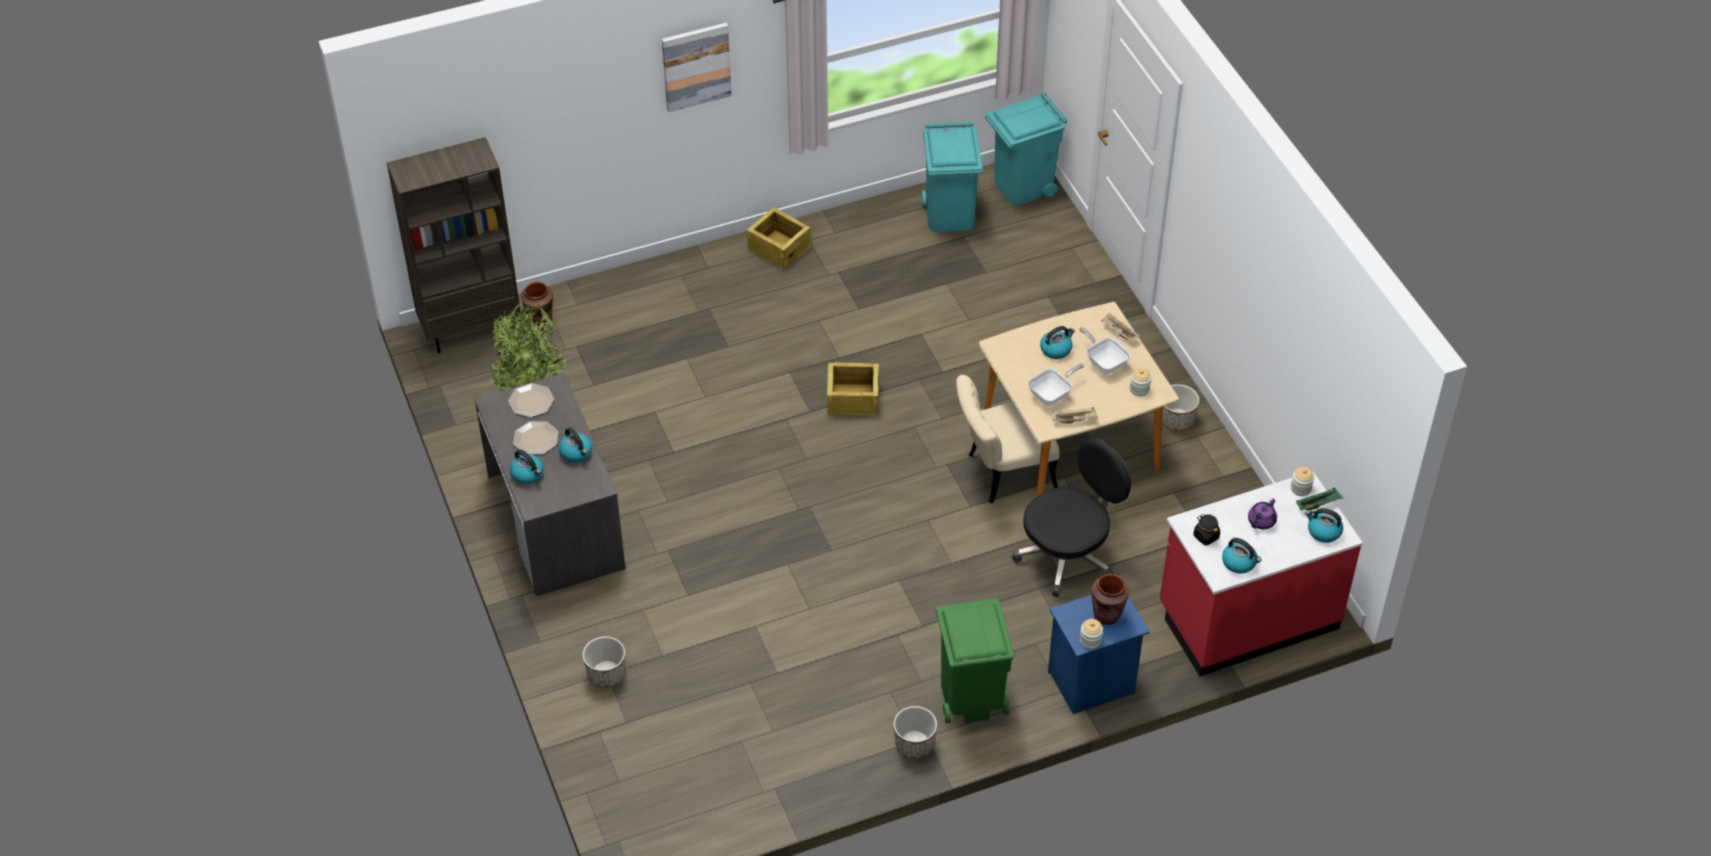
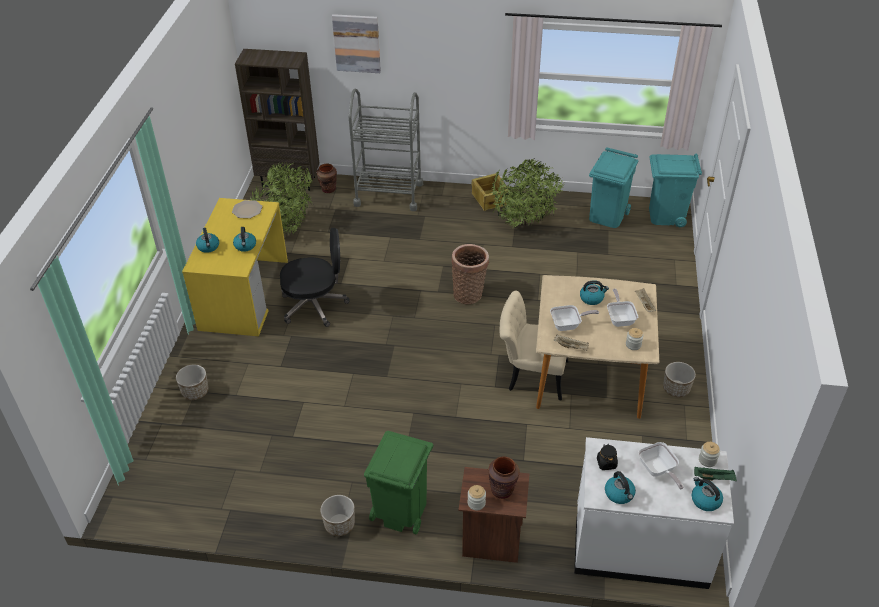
camera: 30 degrees right, 5 degrees down
grey desk [474,373,626,597] -> yellow desk [182,198,288,336]
plate [513,421,559,454] -> none
picture [662,23,732,112] -> picture moved to [332,14,381,73]
crate [827,362,879,416] -> basket [451,244,489,304]
black office chair [1012,439,1131,597] -> black office chair moved to [280,228,350,327]
blue nightstand [1048,595,1150,714] -> brown nightstand [458,467,529,563]
red counter [1160,472,1363,676] -> white counter [574,437,734,589]
purple teapot [1248,499,1277,529] -> frying pan [638,442,683,489]
none -> grey cart [348,88,423,211]
none -> potted plant [489,158,564,228]

